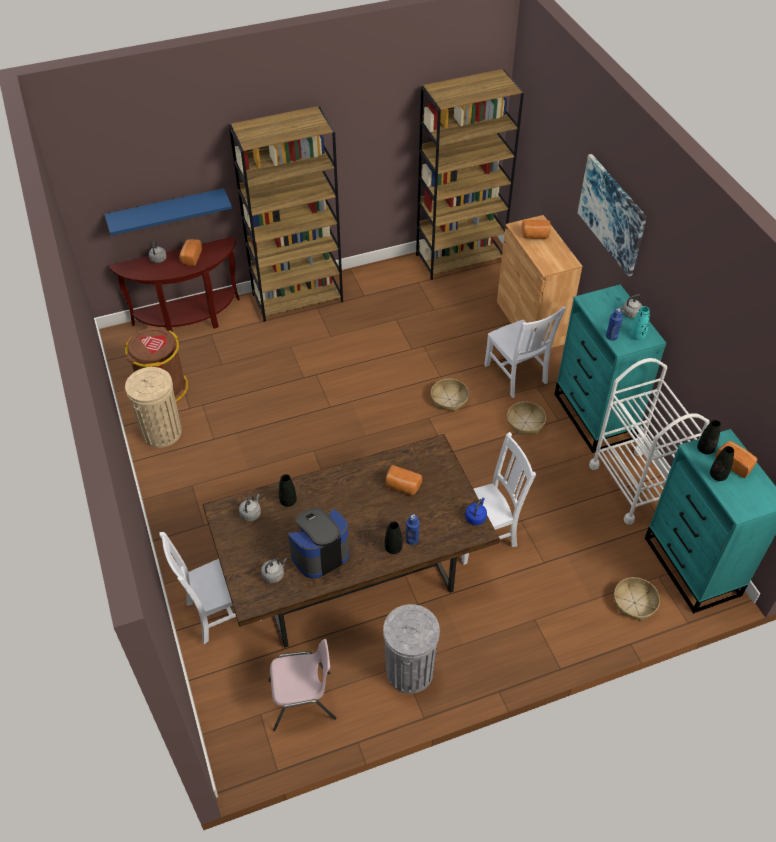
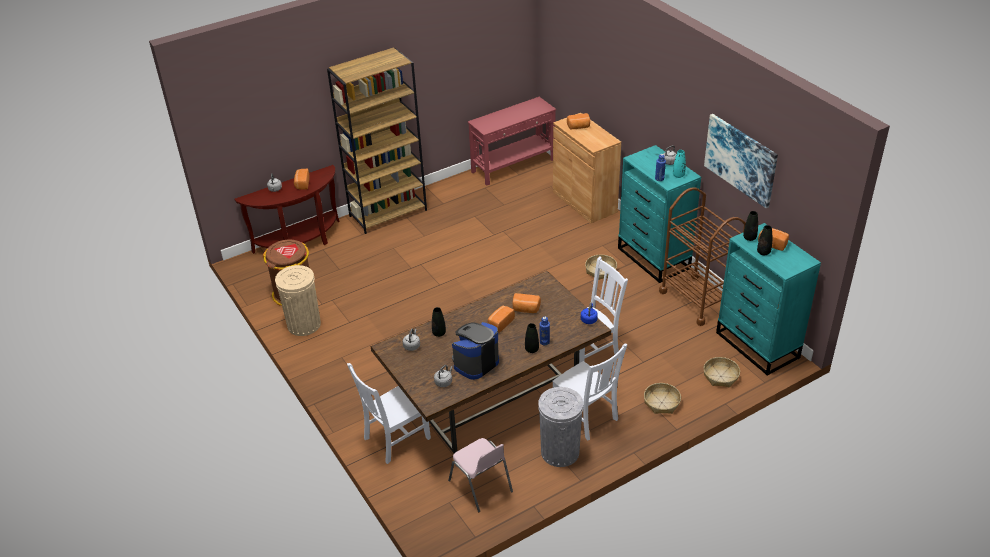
camera: 10 degrees left, 10 degrees down
blue shelf [104,188,232,235] -> none
pink chair [268,639,337,731] -> pink chair turned 75 degrees clockwise [448,438,513,512]
brown bookcase [416,69,524,280] -> red console table [468,97,556,186]
basket [431,379,469,412] -> basket moved to [644,383,681,414]
white chair [484,306,566,398] -> white chair moved to [552,344,627,441]
picture [578,154,647,276] -> picture moved to [704,114,778,208]
white cart [589,358,710,525] -> brown cart [659,187,746,326]
none -> bread [488,306,515,333]

